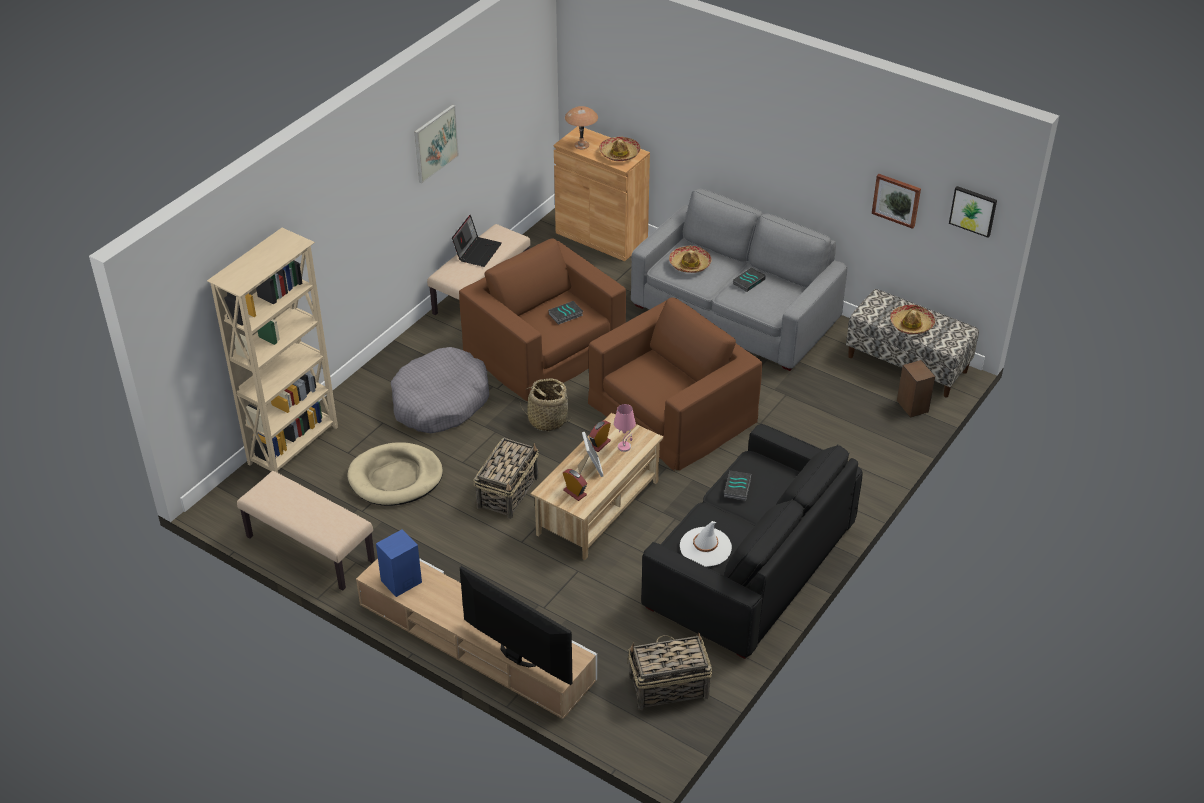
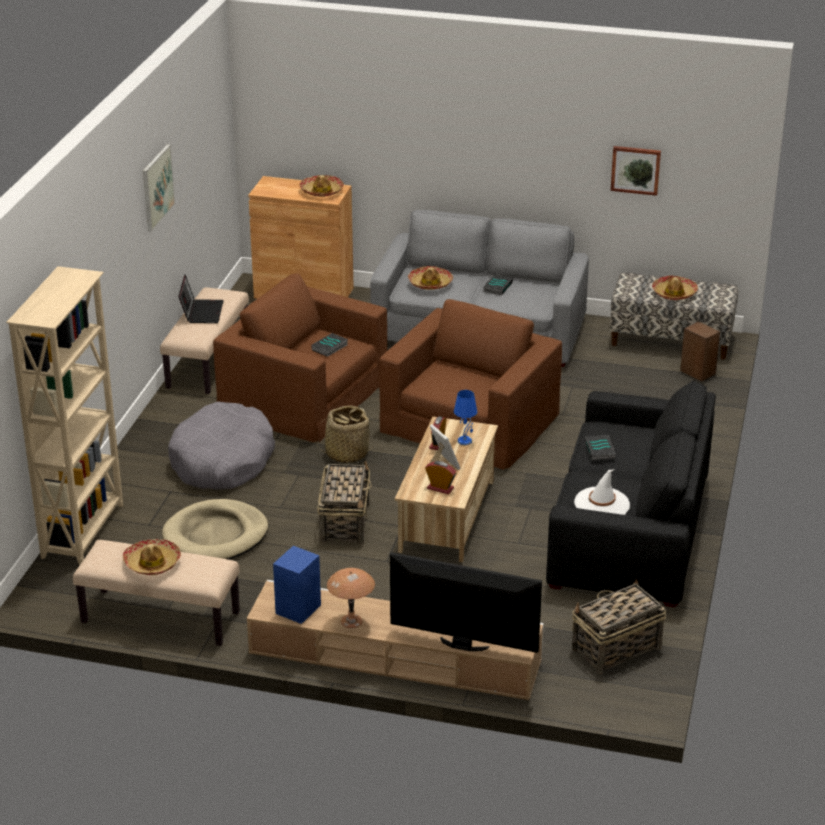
camera: 20 degrees left, 10 degrees down
brown table lamp [565,106,598,149] -> brown table lamp moved to [327,568,375,628]
pink table lamp [614,404,636,452] -> blue table lamp [454,390,477,445]
picture [949,186,997,238] -> none
none -> hat [123,539,181,575]

